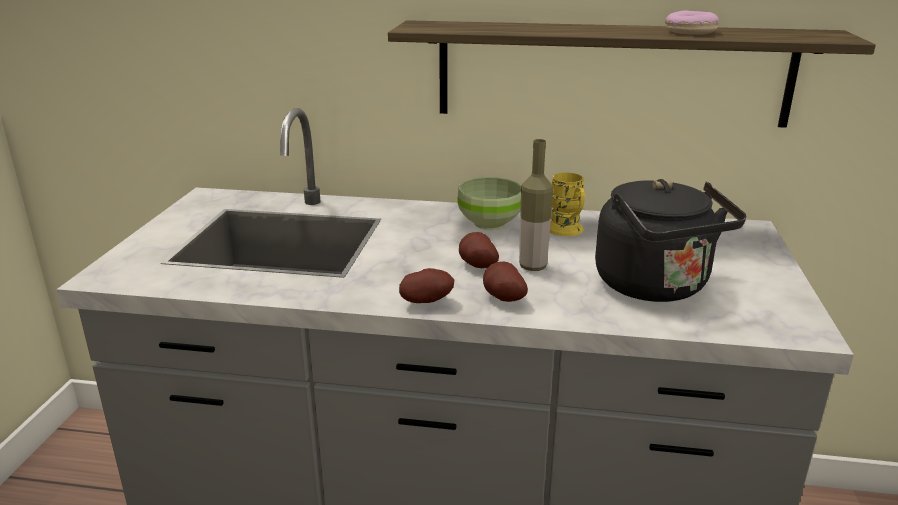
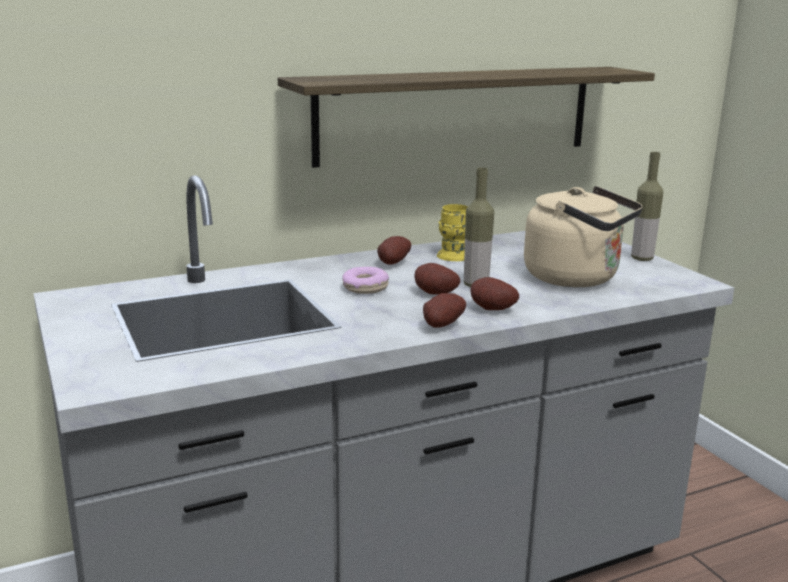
camera: 35 degrees left, 5 degrees down
green bowl [457,177,521,230] -> potato [377,236,411,265]
black kettle [595,179,746,302] -> beige kettle [524,186,643,287]
donut [665,11,719,35] -> donut moved to [342,267,389,294]
none -> bottle [631,152,663,261]

